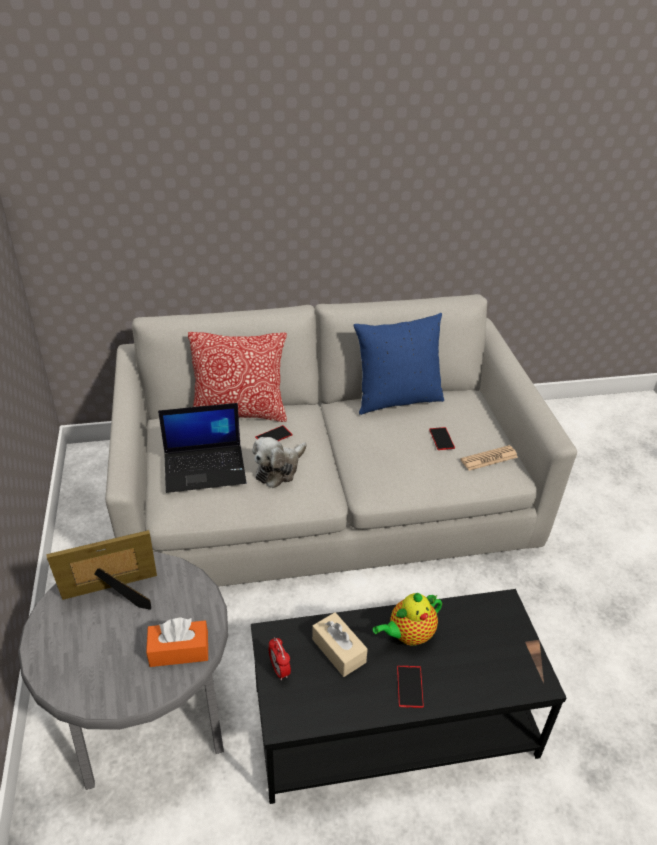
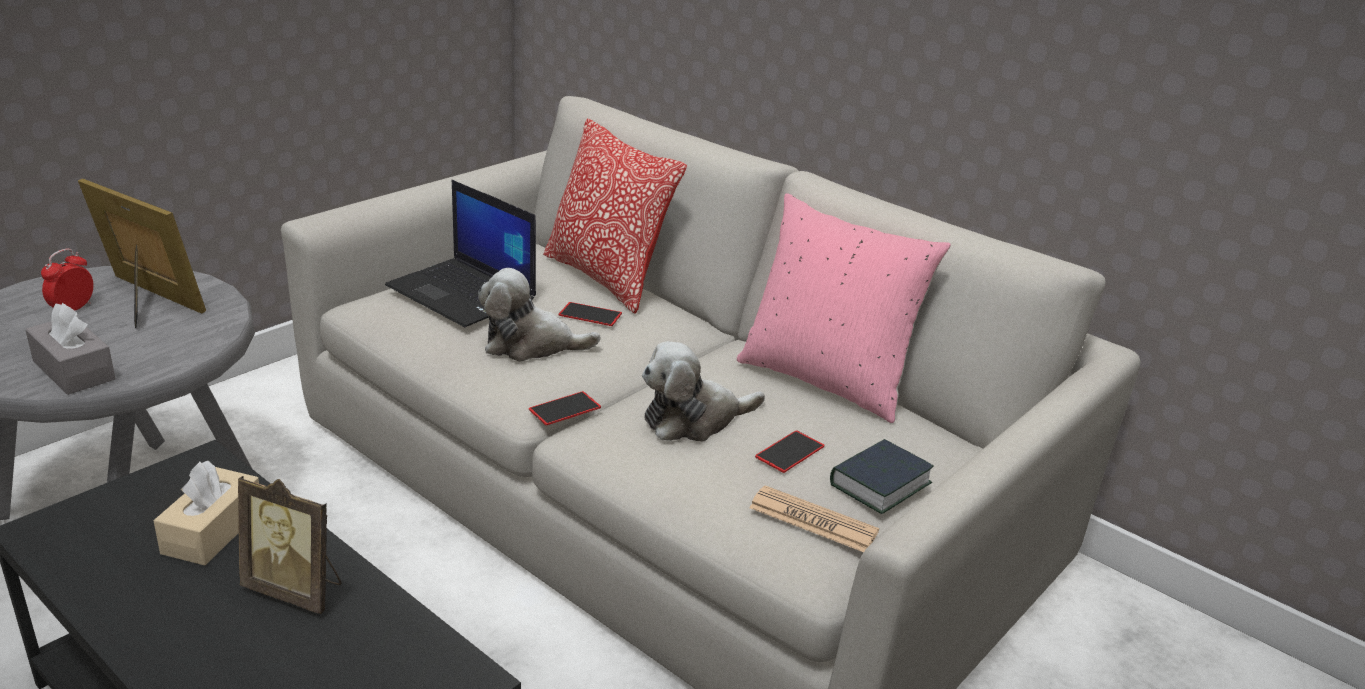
camera: 50 degrees right, 10 degrees down
orange tissue box [146,617,208,667] -> grey tissue box [25,303,115,395]
alarm clock [269,637,291,680] -> alarm clock moved to [41,249,94,311]
blue pillow [353,313,444,415] -> pink pillow [737,193,951,423]
teapot [373,593,442,646] -> picture frame [238,476,342,614]
phone [397,665,424,708] -> phone moved to [529,391,601,425]
none -> plush toy [642,341,765,442]
none -> book [830,439,934,514]

